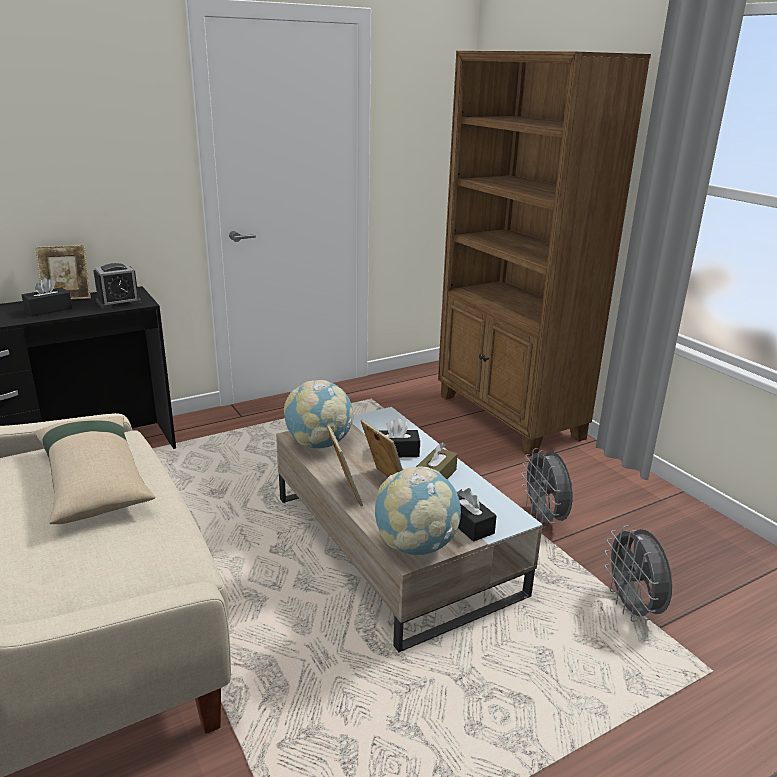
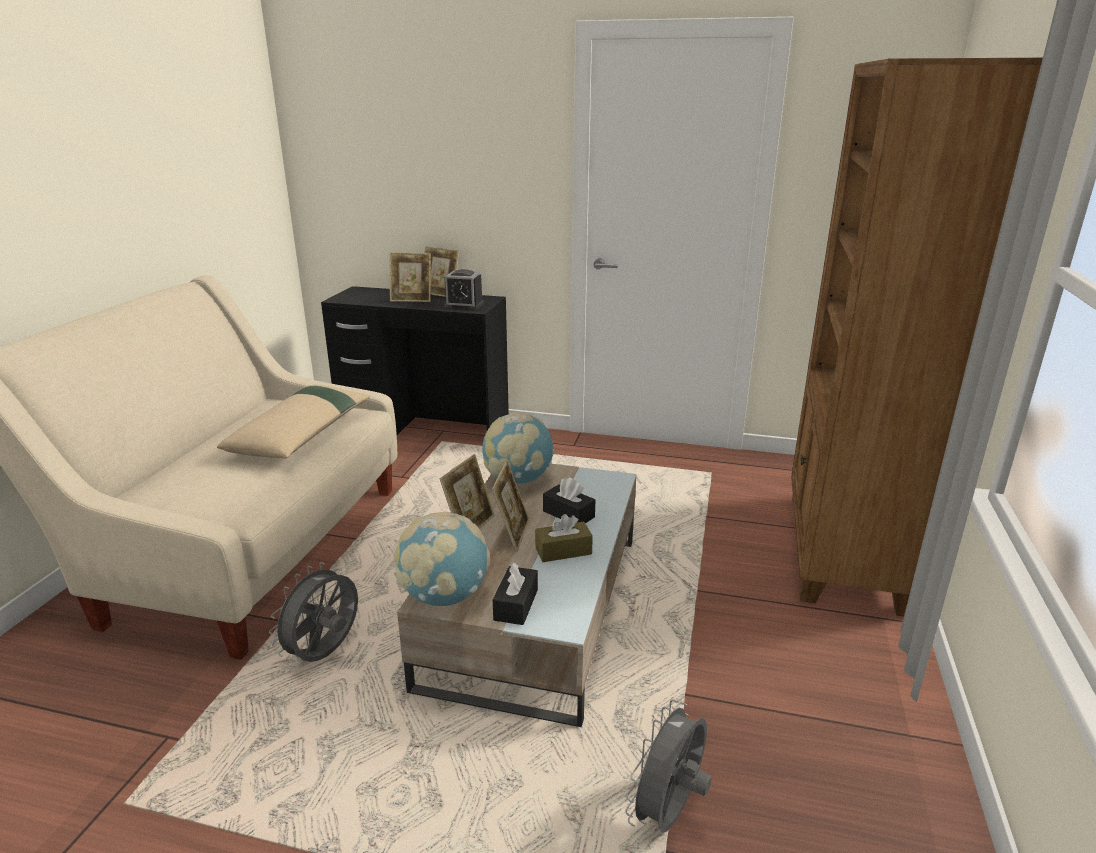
camera: 45 degrees right, 0 degrees up
black tissue box [22,277,72,316] -> picture frame [390,252,431,302]
grey fan [521,448,572,528] -> grey fan moved to [269,562,358,662]

